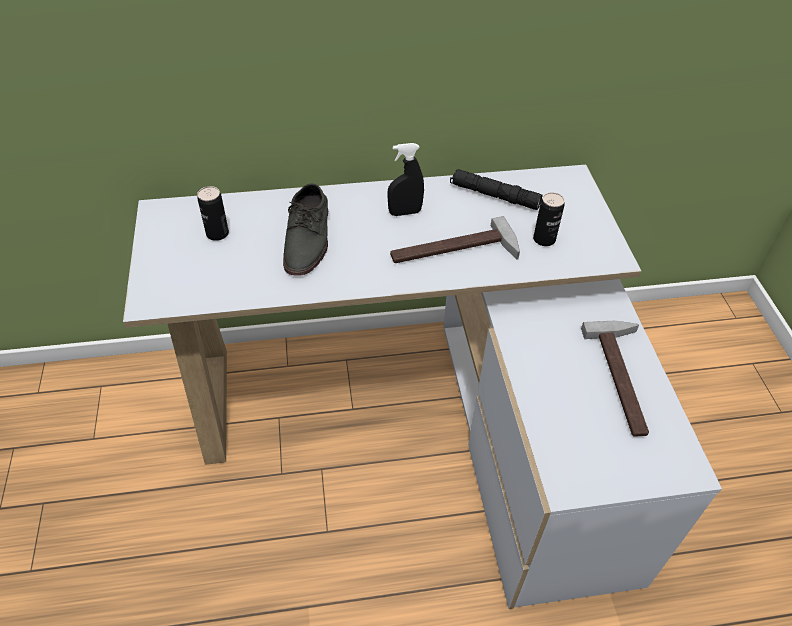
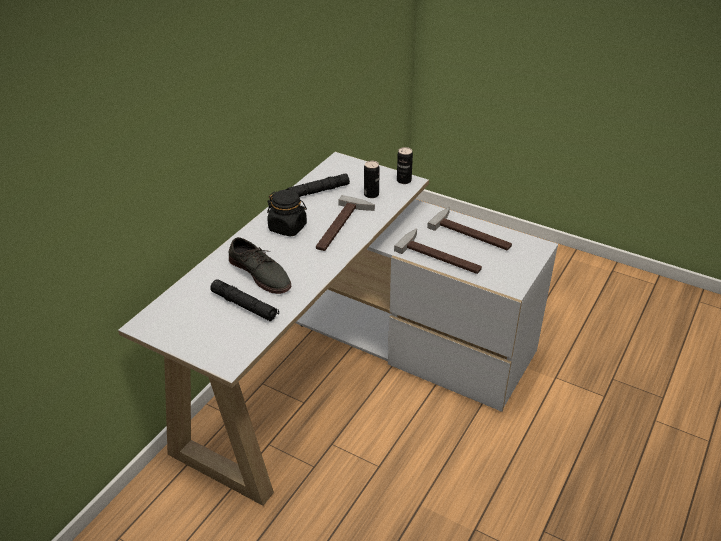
camera: 50 degrees left, 10 degrees down
can [197,186,229,241] -> can moved to [397,147,413,184]
black spray bottle [387,143,424,216] -> black jar [267,190,307,237]
none -> black flashlight [210,279,279,322]
none -> hammer [394,229,482,274]

